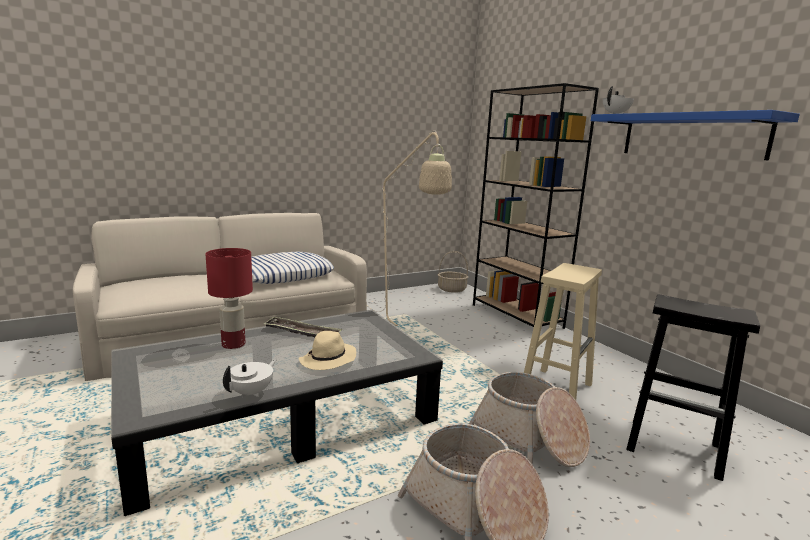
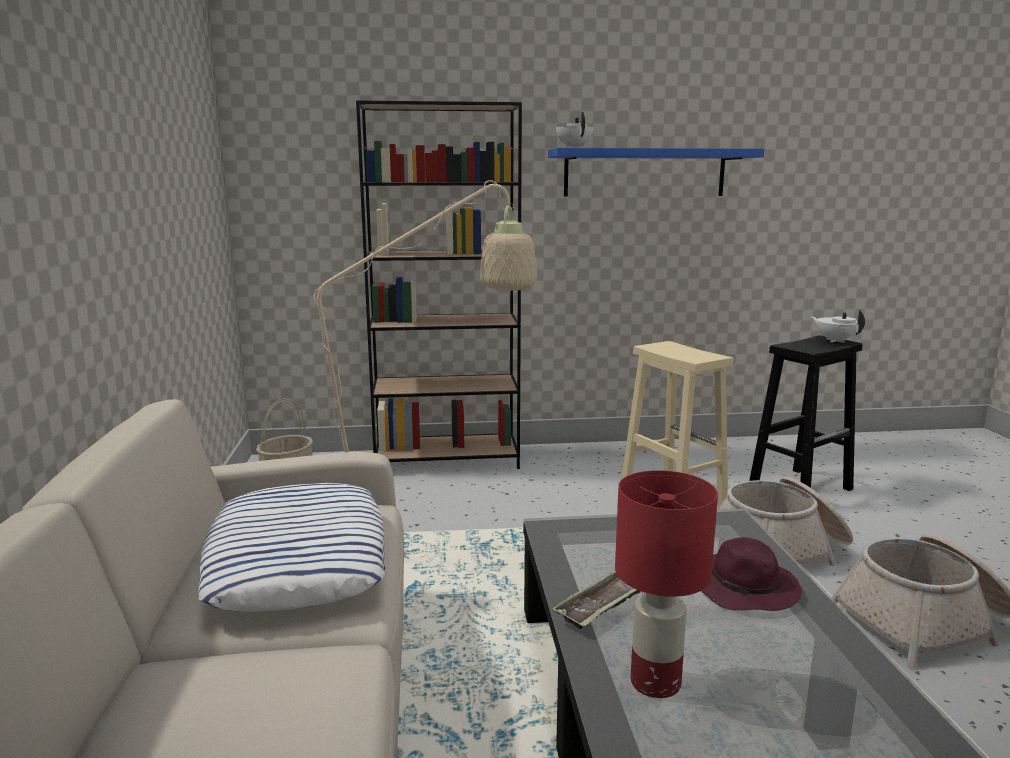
camera: 65 degrees left, 0 degrees up
white teapot [223,359,276,398] -> white teapot moved to [810,310,865,343]
beige hat [299,331,356,370] -> purple hat [702,537,802,611]

